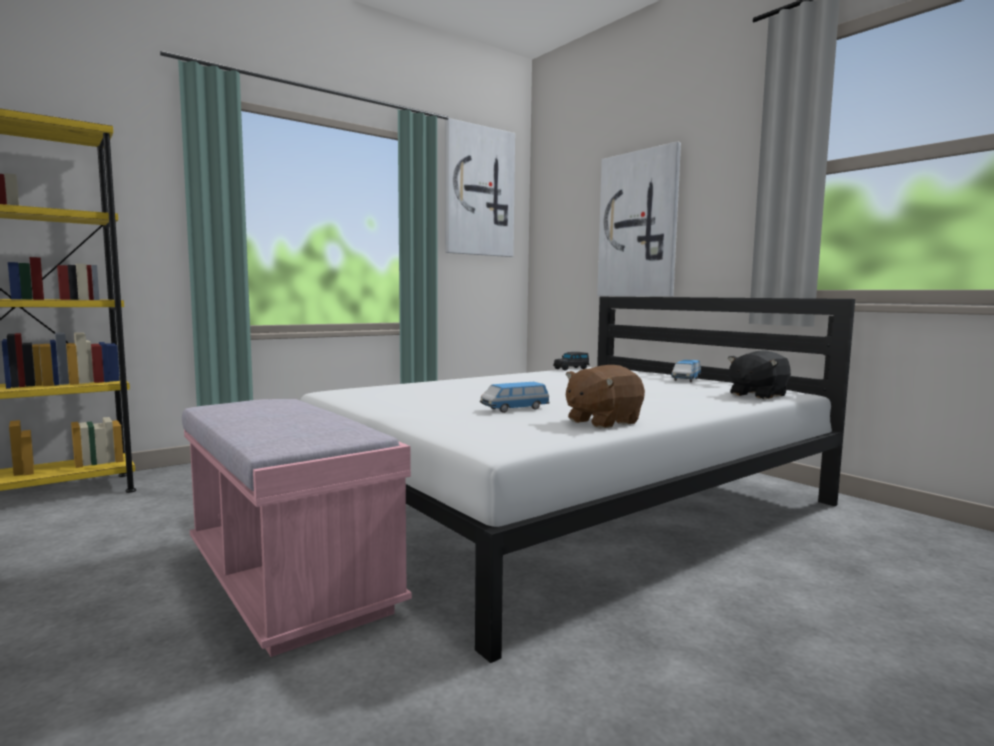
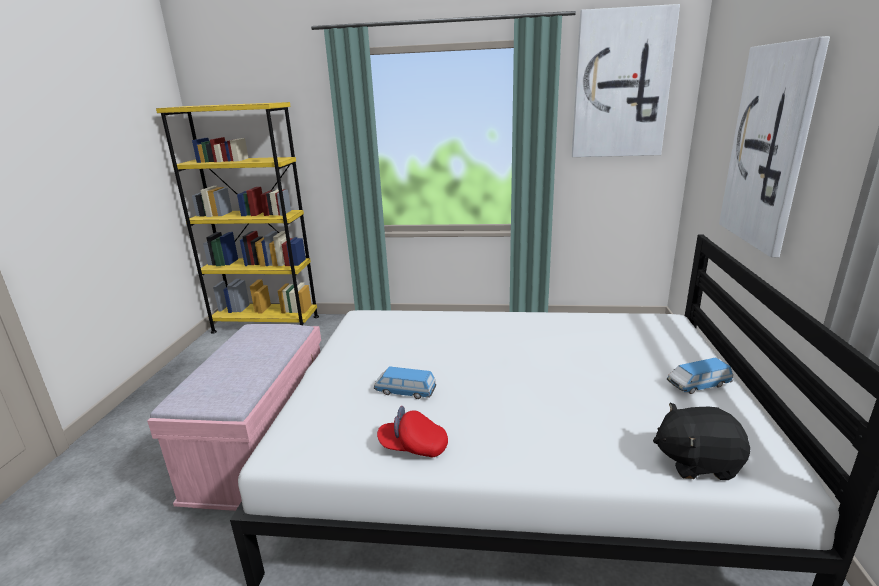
camera: 45 degrees right, 15 degrees up
black toy car [553,352,589,371] -> none
brown plush toy [566,365,645,429] -> red cap [377,406,448,457]

